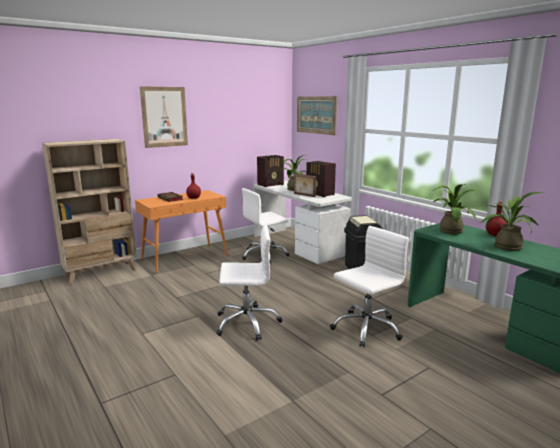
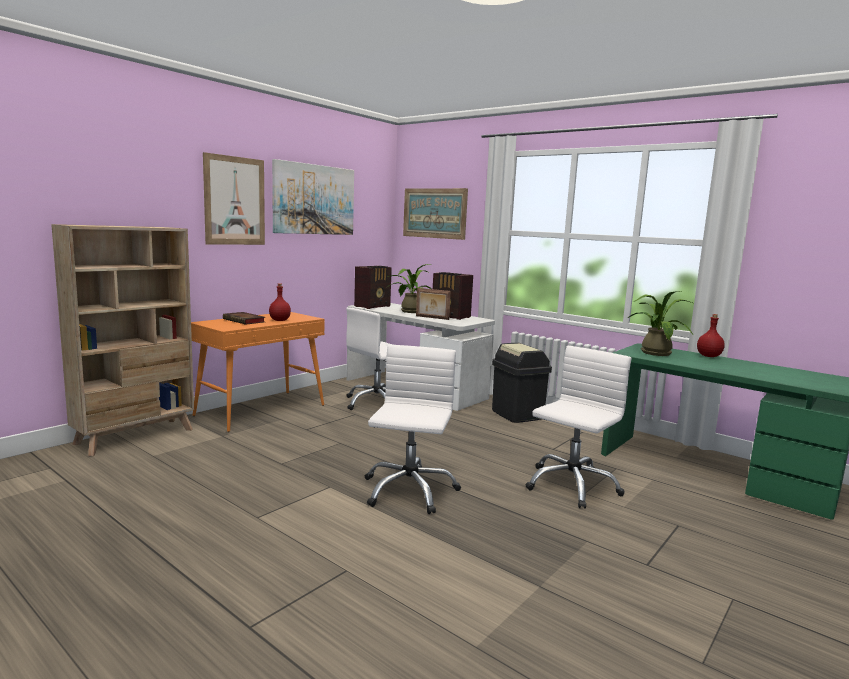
camera: 15 degrees left, 5 degrees down
white office chair [216,224,282,340] -> white office chair turned 60 degrees counterclockwise [365,345,461,514]
potted plant [477,192,544,251] -> none
none -> picture [272,159,354,235]

